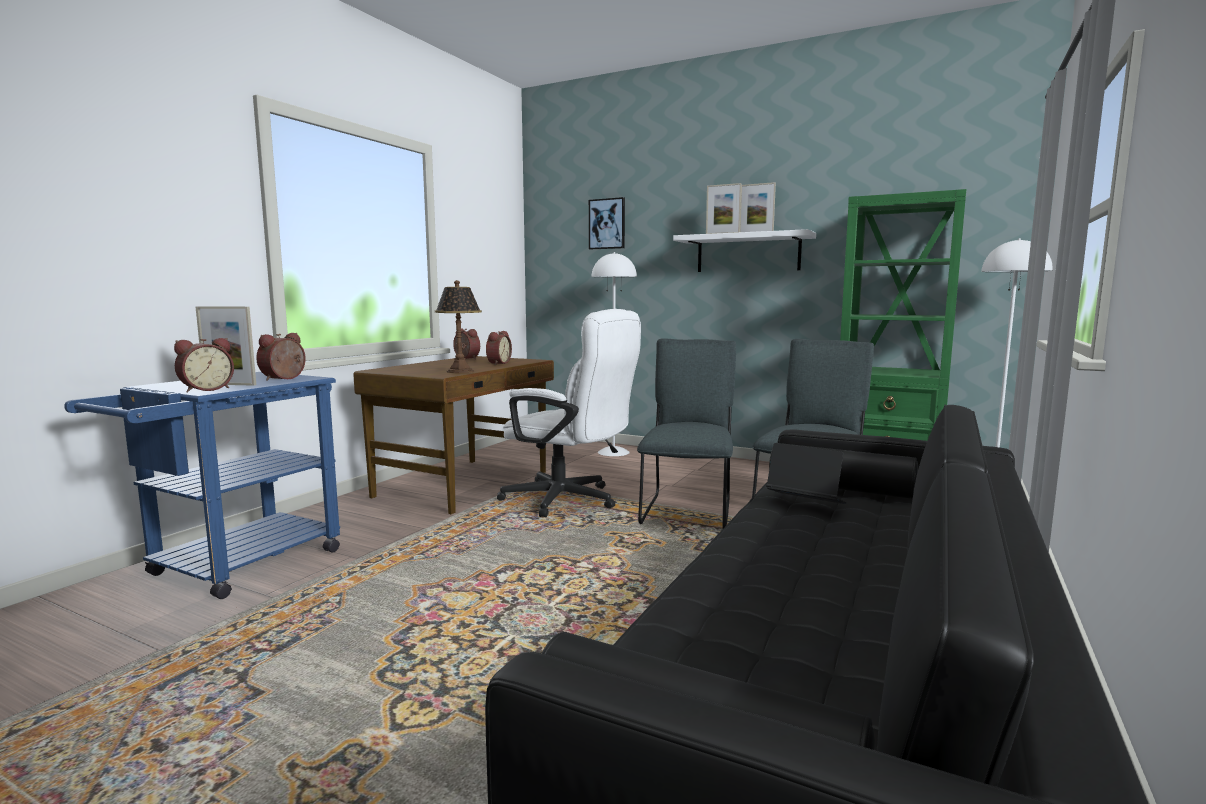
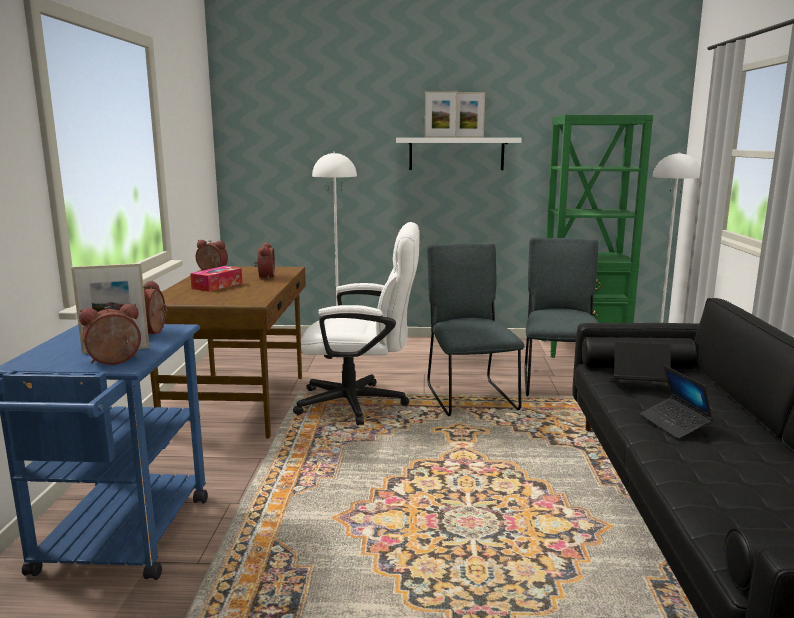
camera: 25 degrees left, 5 degrees up
alarm clock [174,338,234,393] -> alarm clock turned 135 degrees counterclockwise [79,303,141,365]
table lamp [435,280,482,373] -> none
picture [589,197,625,249] -> none
none -> tissue box [190,266,242,292]
none -> laptop [639,365,713,439]

